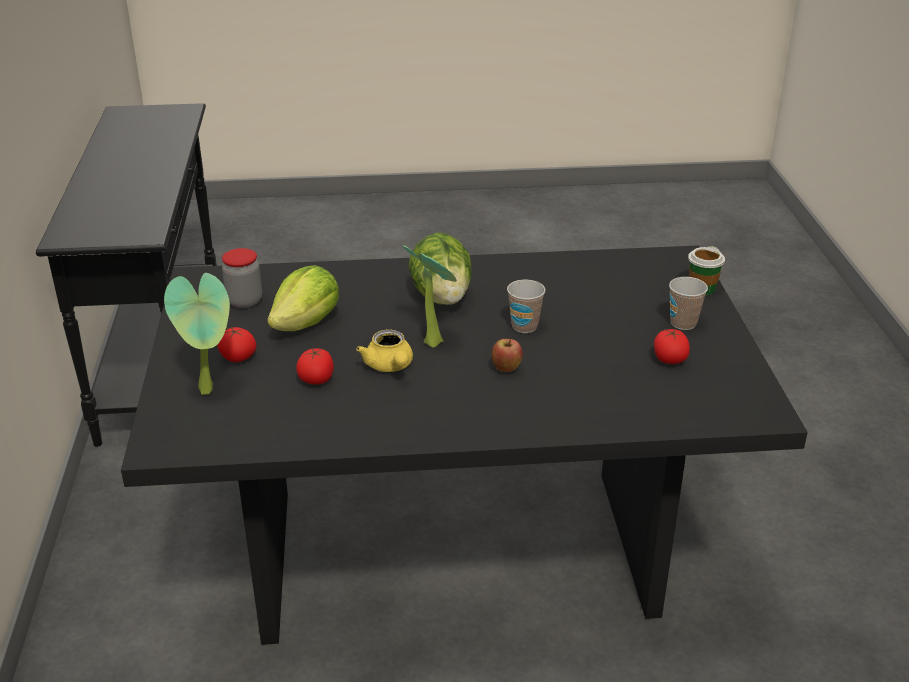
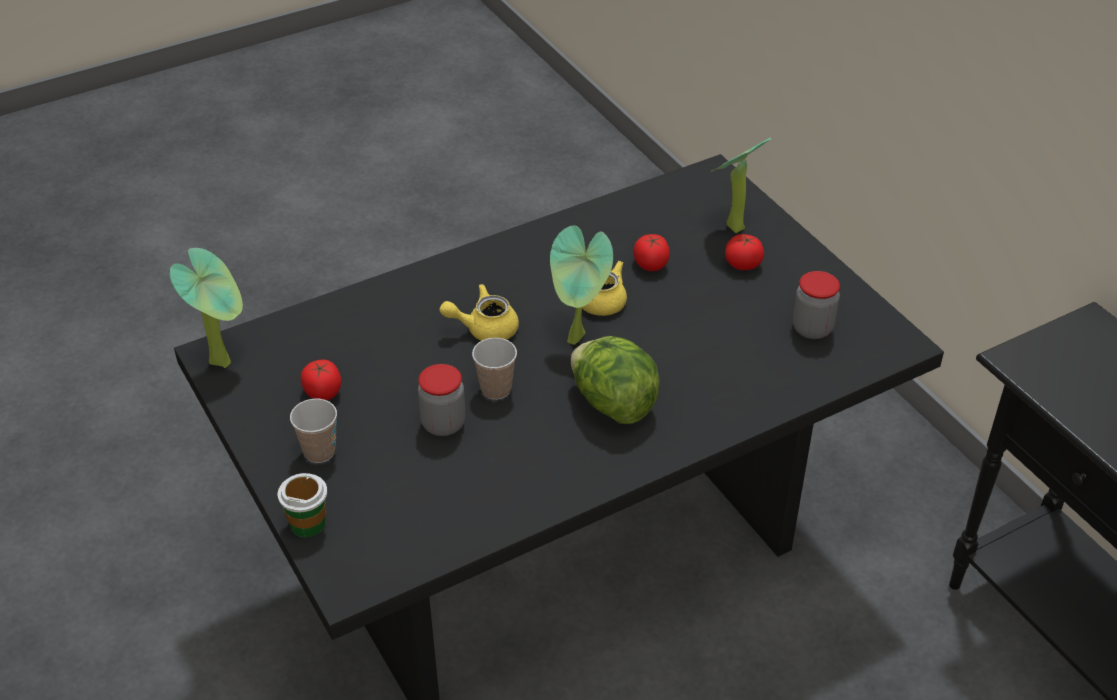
camera: 155 degrees right, 10 degrees up
lettuce [267,265,339,331] -> none
apple [491,339,523,372] -> yellow teapot [440,284,519,341]
none -> potted plant [170,248,243,368]
none -> jar [418,364,466,436]

